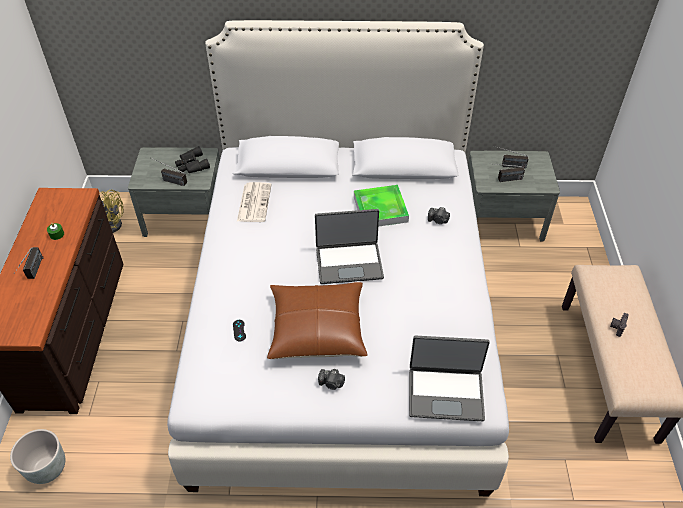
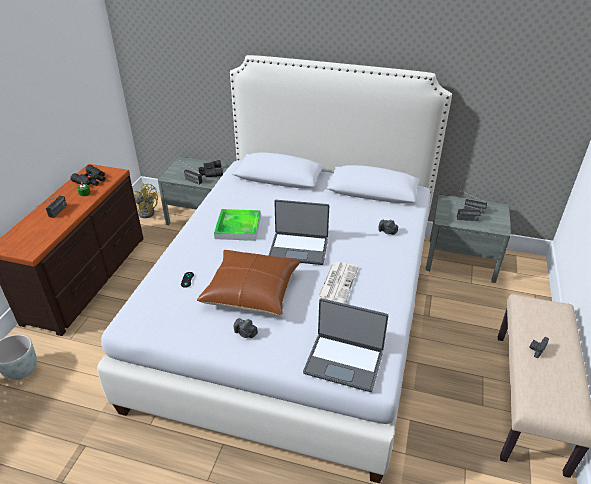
camera: 15 degrees right, 10 degrees down
newspaper [237,182,272,222] -> newspaper moved to [318,262,358,303]
tray [354,185,409,227] -> tray moved to [214,209,261,241]
none -> black binoculars [70,165,106,186]

